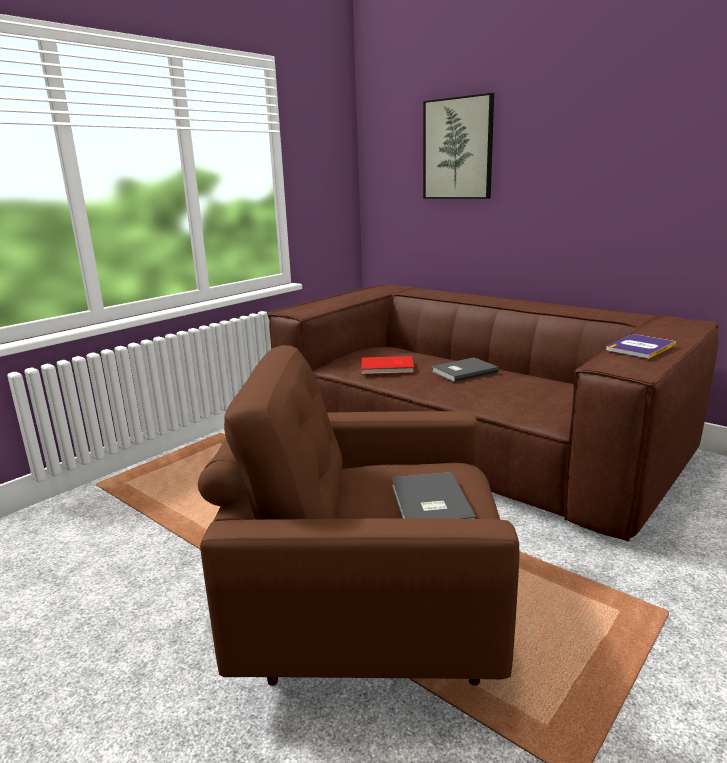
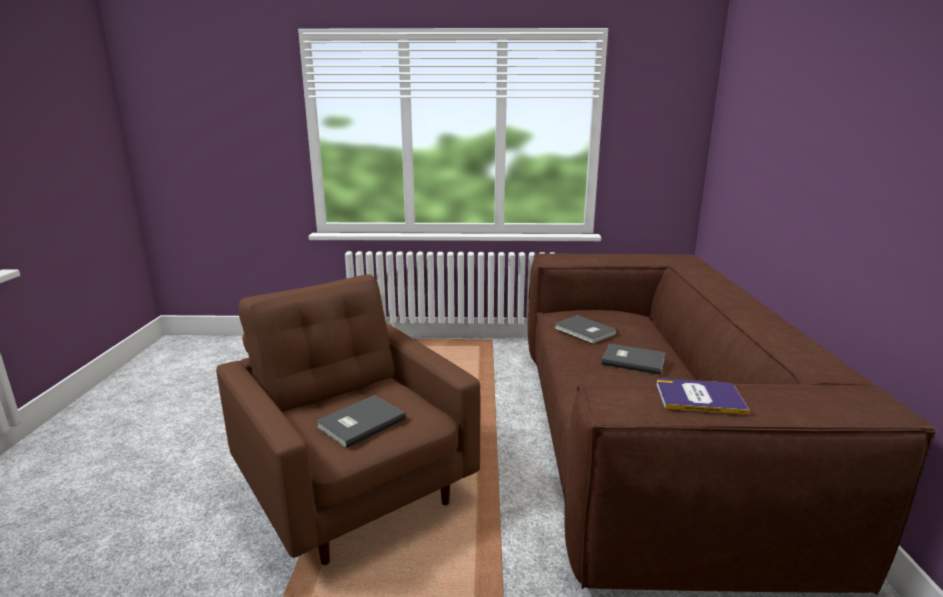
camera: 50 degrees right, 0 degrees up
red book [362,356,414,374] -> grey book [554,315,617,344]
picture [423,93,494,199] -> none

